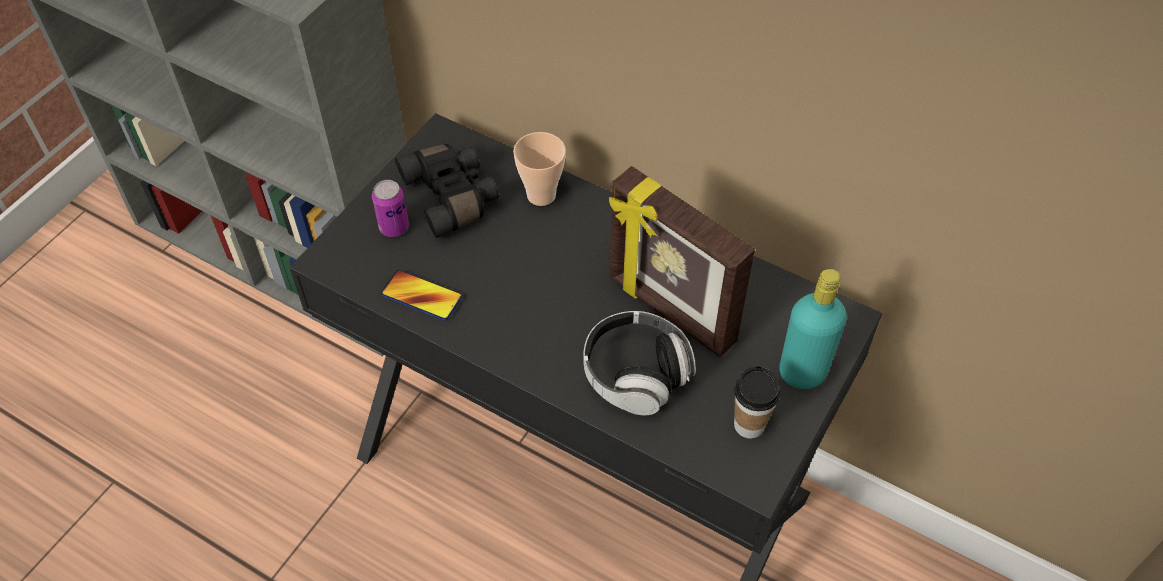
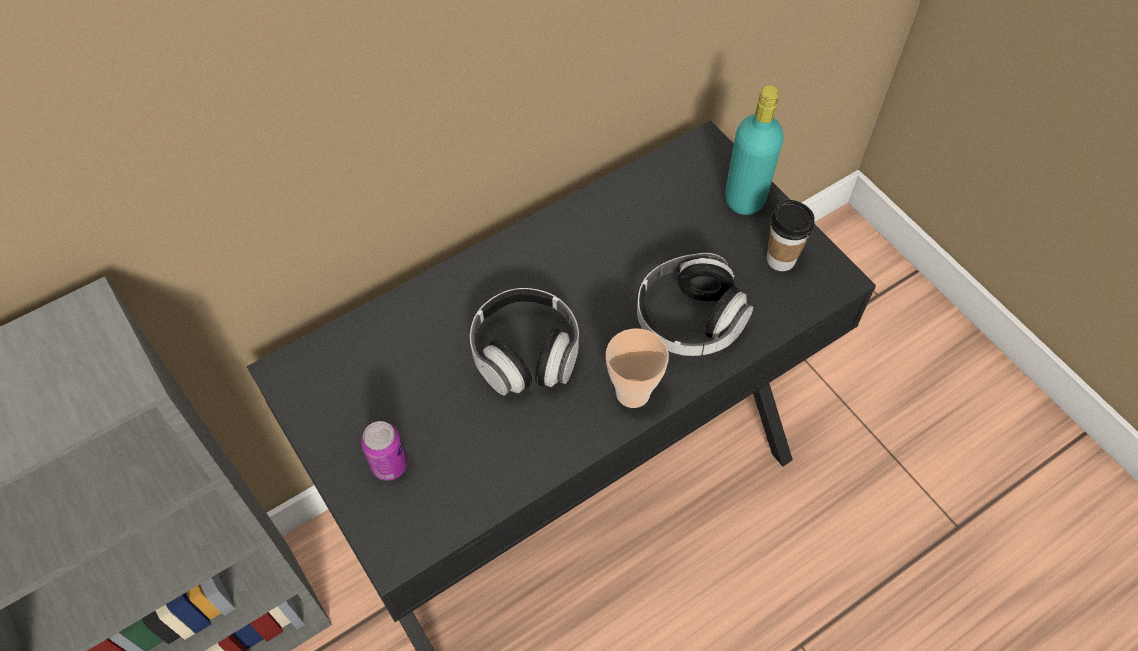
camera: 65 degrees left, 5 degrees up
phone [381,270,463,320] -> none
black binoculars [395,144,499,238] -> none
cup [513,132,566,206] -> cup moved to [606,328,669,408]
picture frame [609,166,755,357] -> none
none -> headphones [470,288,579,396]

